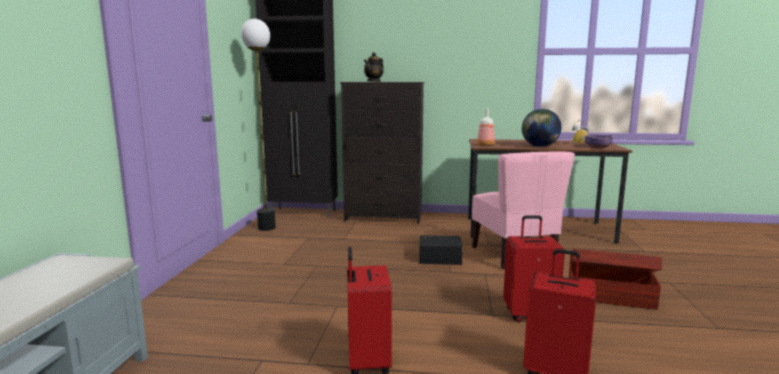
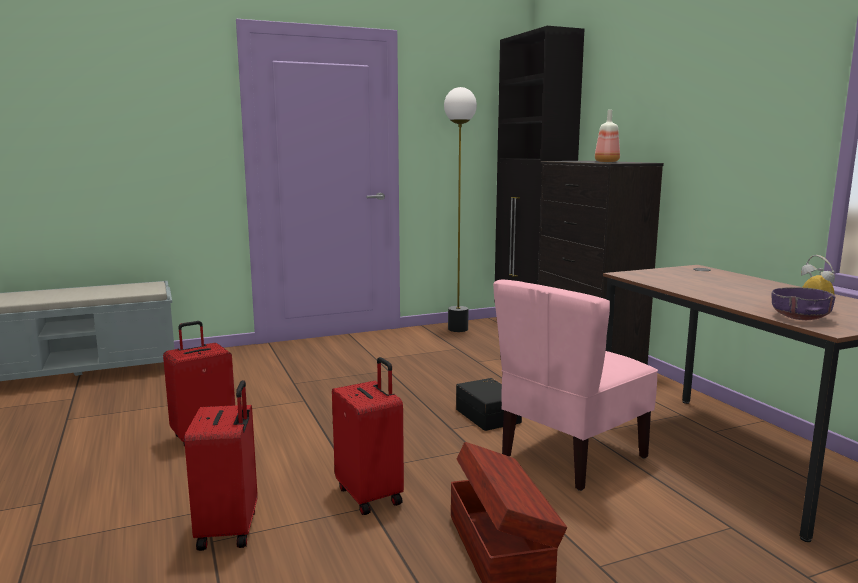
camera: 60 degrees right, 0 degrees up
teapot [364,52,384,82] -> none
bottle [477,109,495,146] -> bottle moved to [595,110,620,162]
globe [522,109,562,147] -> none

